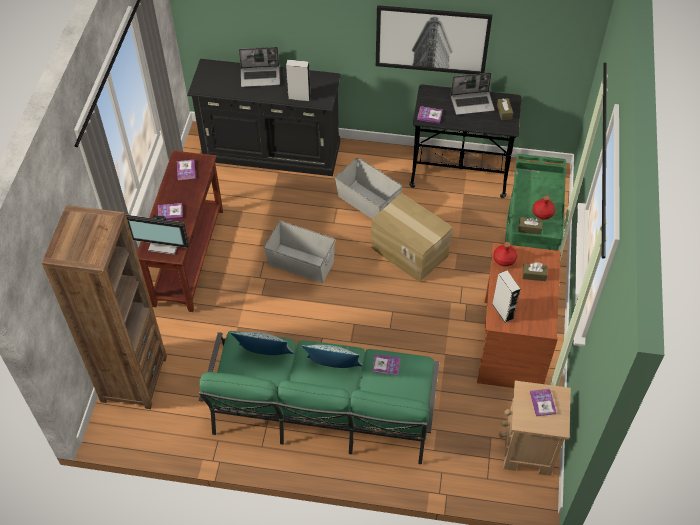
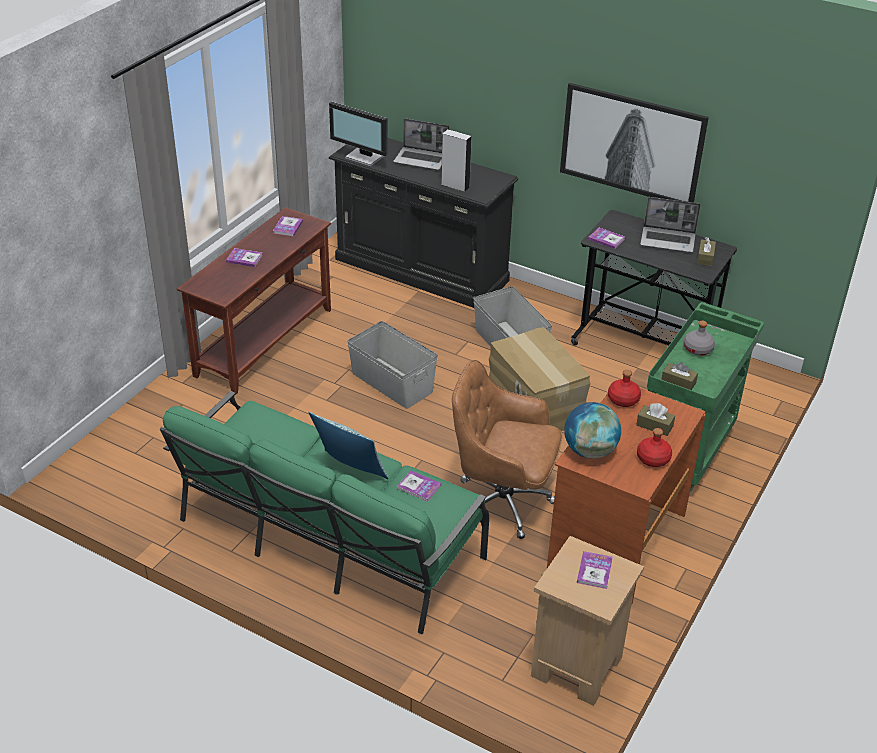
camera: 20 degrees right, 15 degrees down
brown bookcase [42,205,167,409] -> none
monitor [126,215,189,255] -> monitor moved to [329,102,388,166]
pillow [230,332,294,355] -> none
grey speaker [492,270,520,323] -> globe [564,402,621,459]
red bottle [532,195,555,220] -> red bottle moved to [637,428,672,467]
none -> brown office chair [452,360,562,539]
none -> grey bottle [684,321,715,356]

